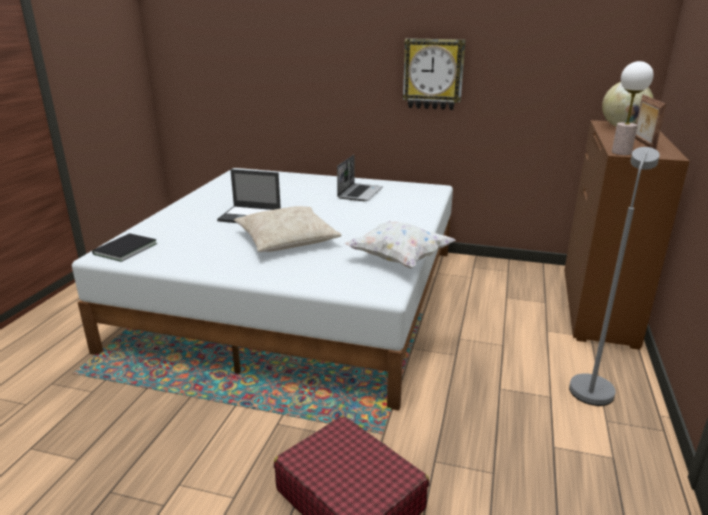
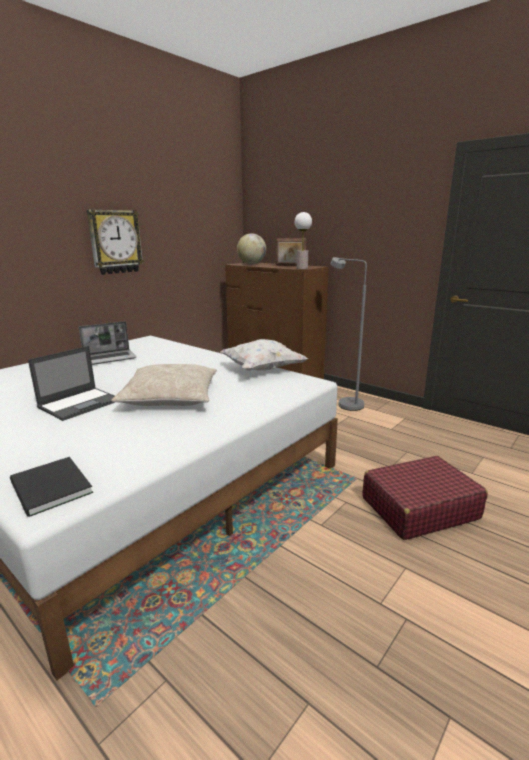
camera: 65 degrees left, 5 degrees down
laptop [337,155,383,201] -> laptop turned 105 degrees clockwise [79,321,136,365]

